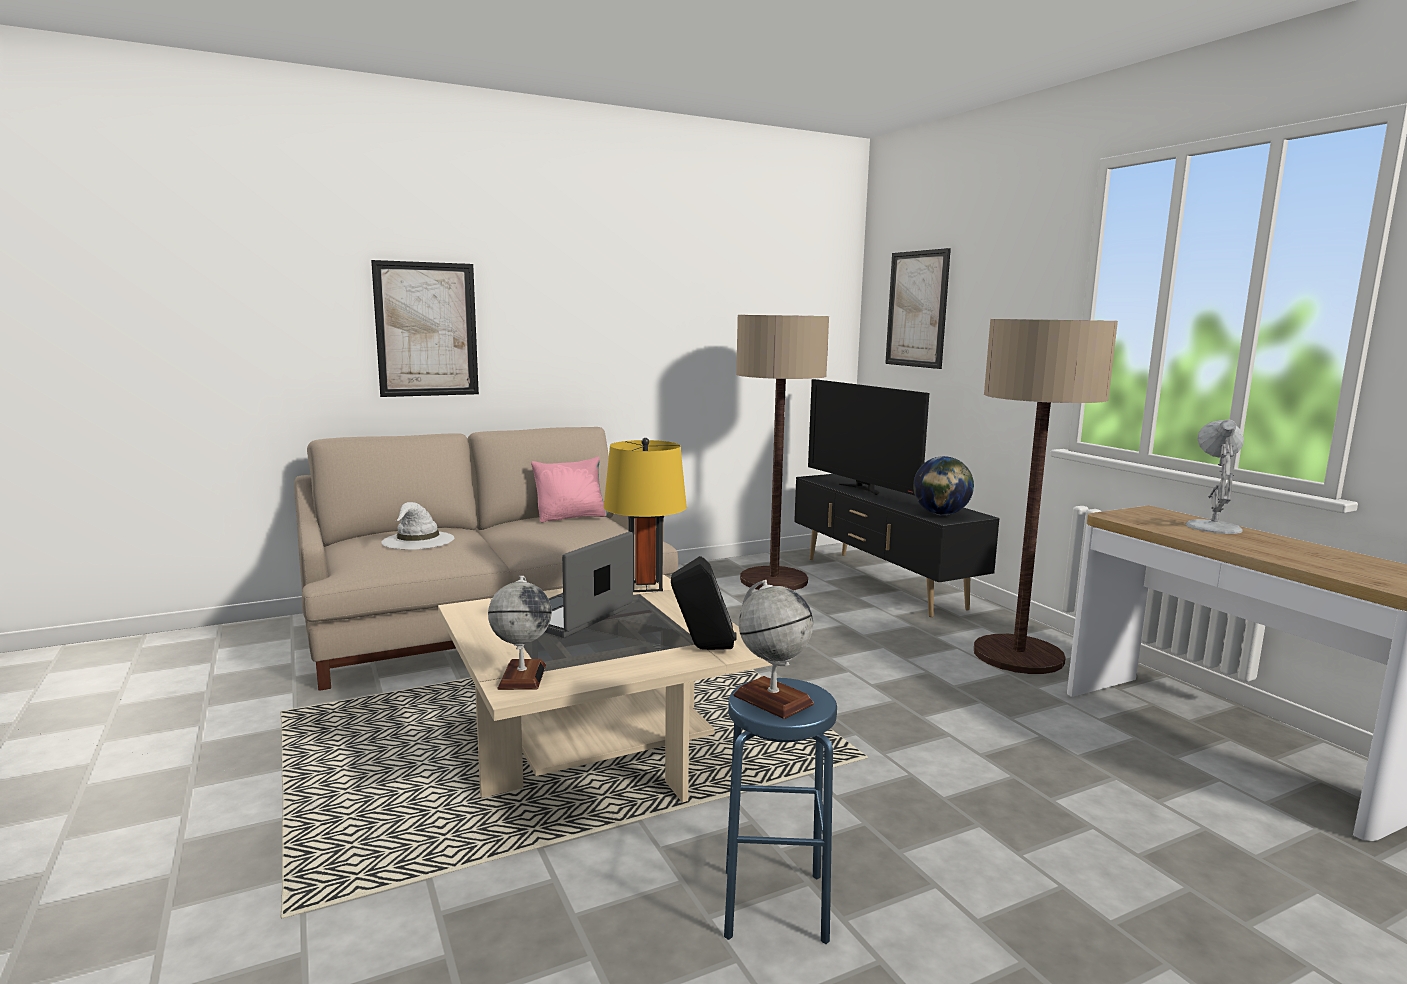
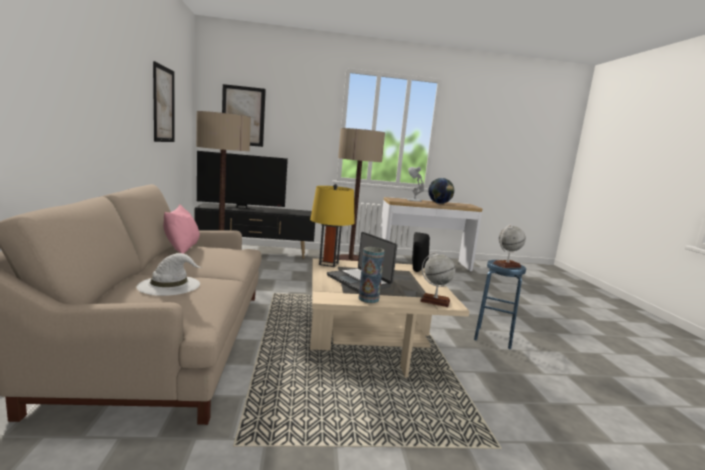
camera: 70 degrees left, 0 degrees up
picture [371,260,479,397] -> picture moved to [153,61,175,142]
globe [913,456,974,515] -> globe moved to [428,178,454,204]
none -> vase [359,247,385,303]

